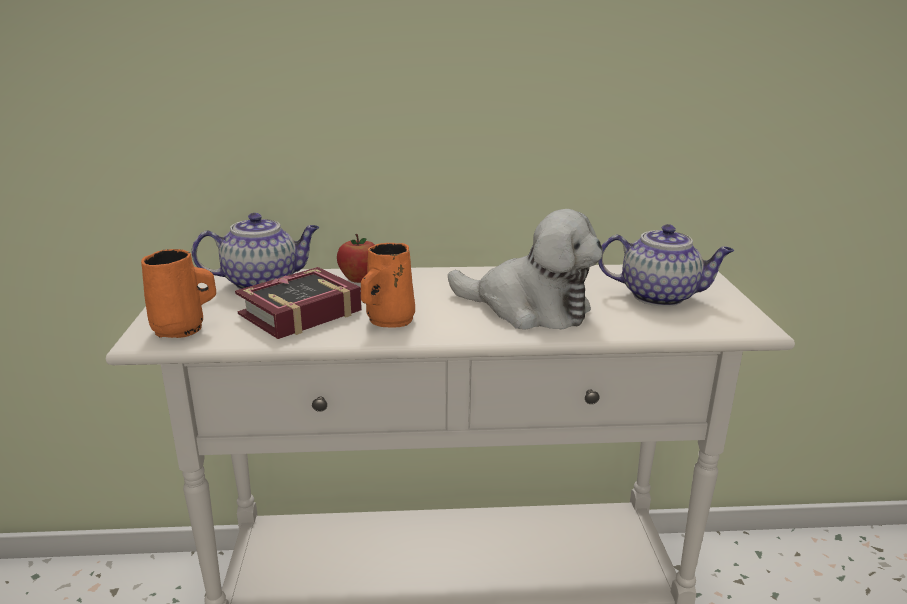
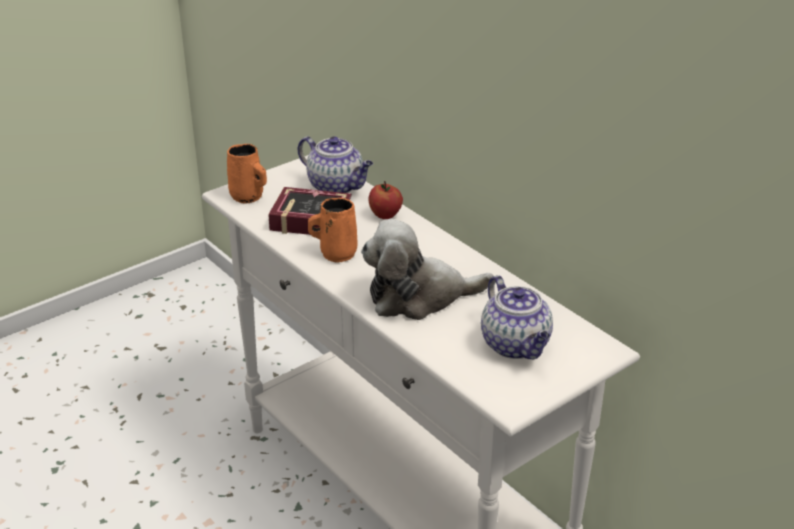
camera: 55 degrees right, 10 degrees up
plush toy [448,209,603,330] -> plush toy turned 90 degrees clockwise [361,219,494,320]

